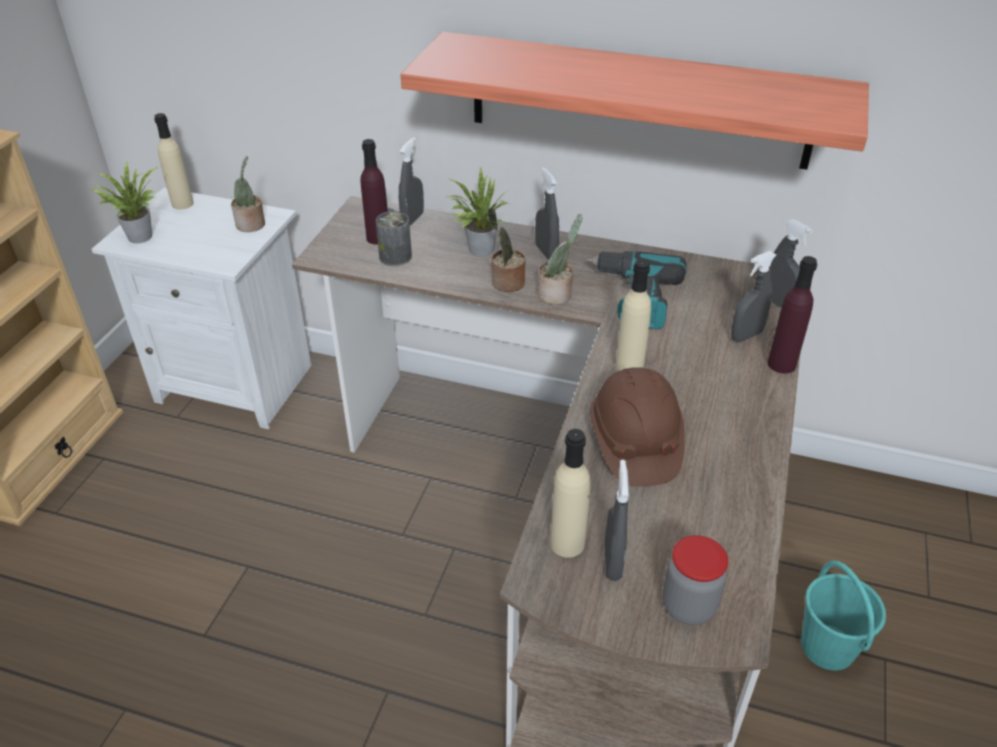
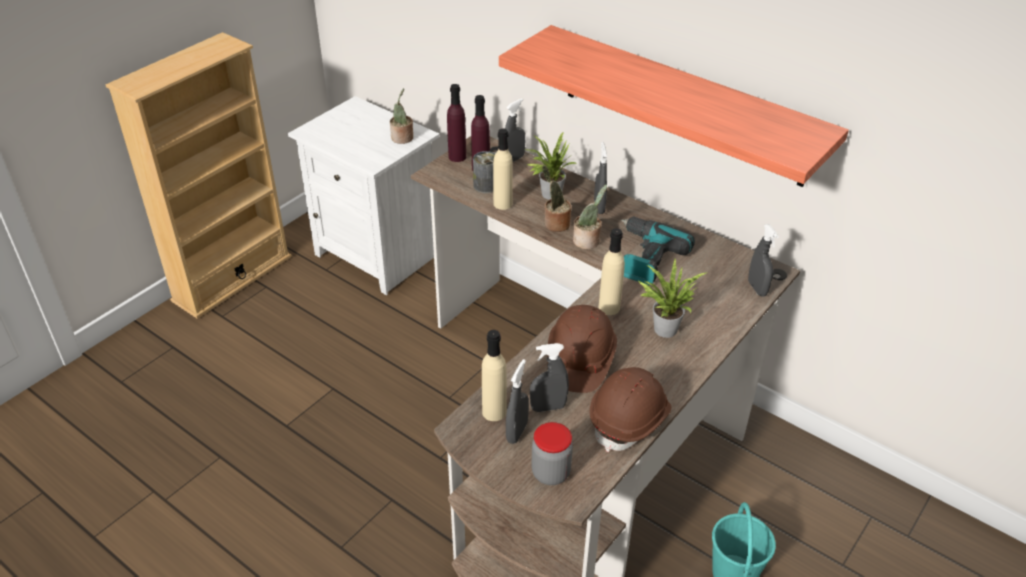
camera: 20 degrees right, 0 degrees up
potted plant [91,162,158,243] -> potted plant moved to [637,259,708,338]
beige bottle [154,113,194,210] -> beige bottle moved to [493,129,513,210]
grey spray bottle [731,251,776,342] -> grey spray bottle moved to [530,343,569,412]
purple bottle [767,256,817,374] -> purple bottle moved to [447,84,466,162]
none -> brown hard hat [590,367,671,452]

